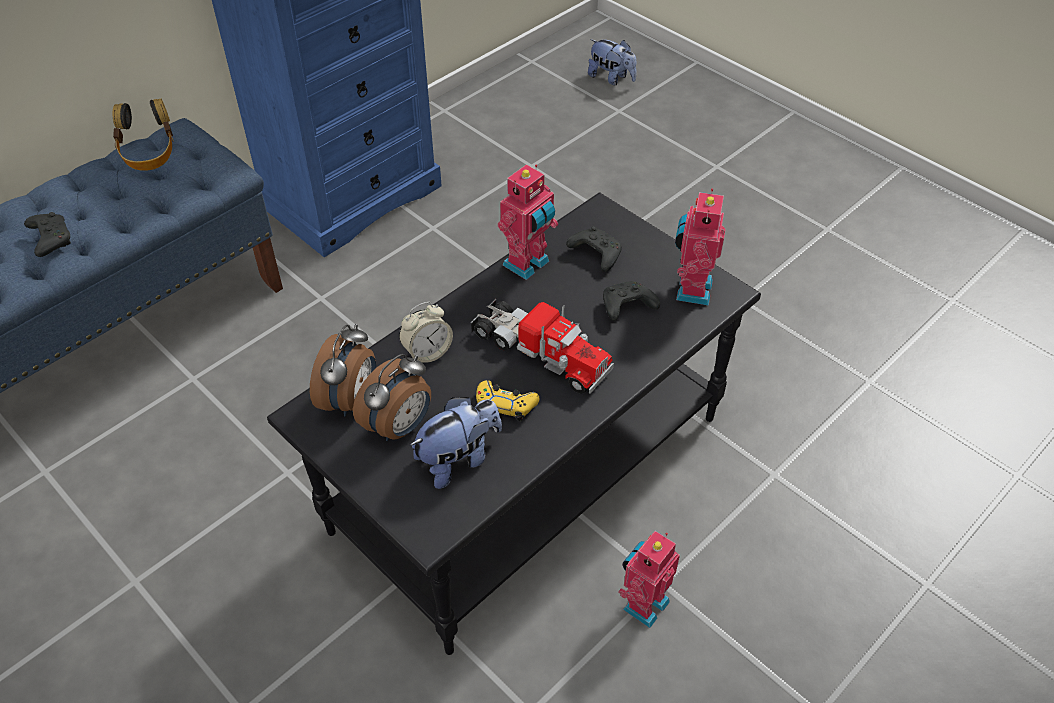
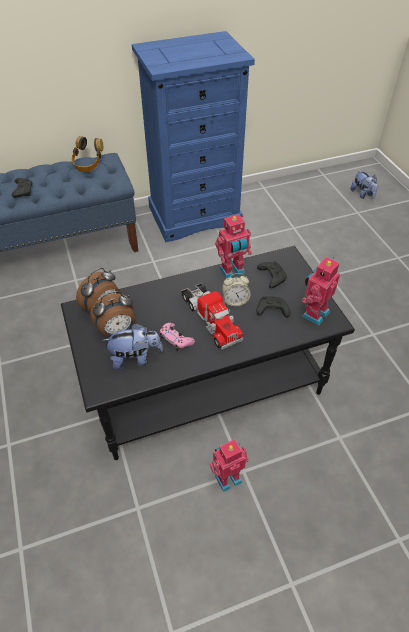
camera: 25 degrees right, 0 degrees up
alarm clock [399,302,453,363] -> alarm clock moved to [222,273,251,307]
yellow game controller [476,380,540,421] -> pink game controller [160,323,195,351]

